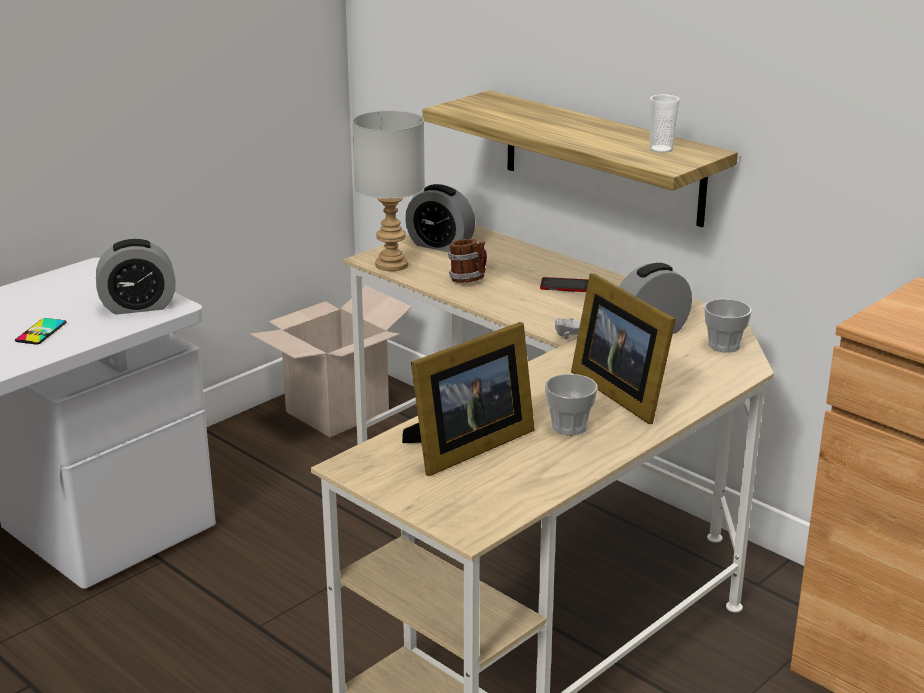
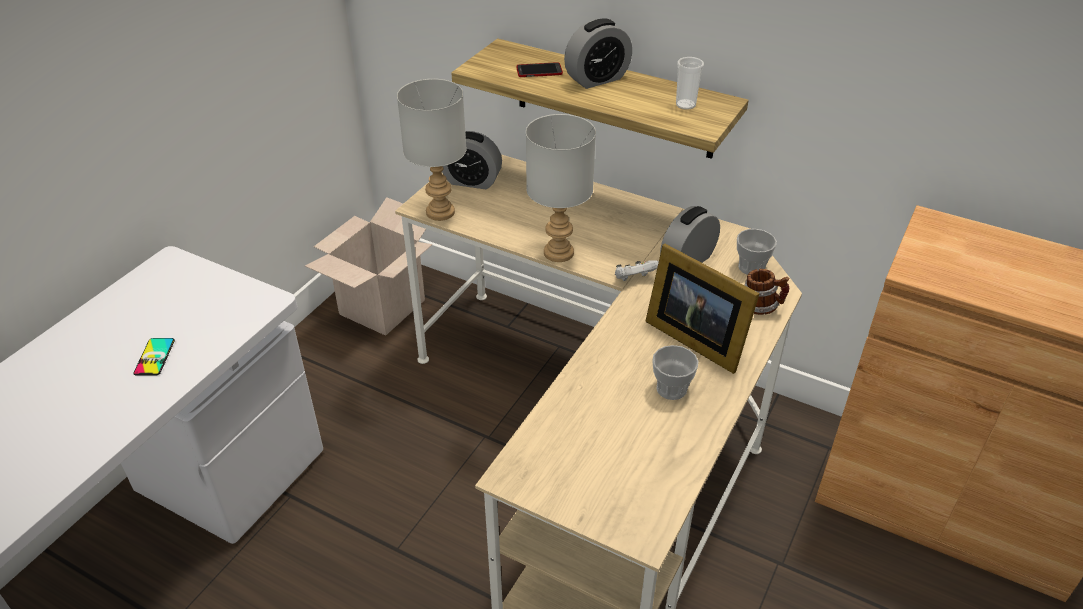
camera: 15 degrees left, 15 degrees up
alarm clock [96,239,176,315] -> alarm clock moved to [564,18,632,89]
picture frame [402,322,535,476] -> none
mug [448,239,487,283] -> mug moved to [745,269,790,315]
phone [540,277,589,292] -> phone moved to [516,62,563,77]
none -> grey table lamp [526,114,596,262]

